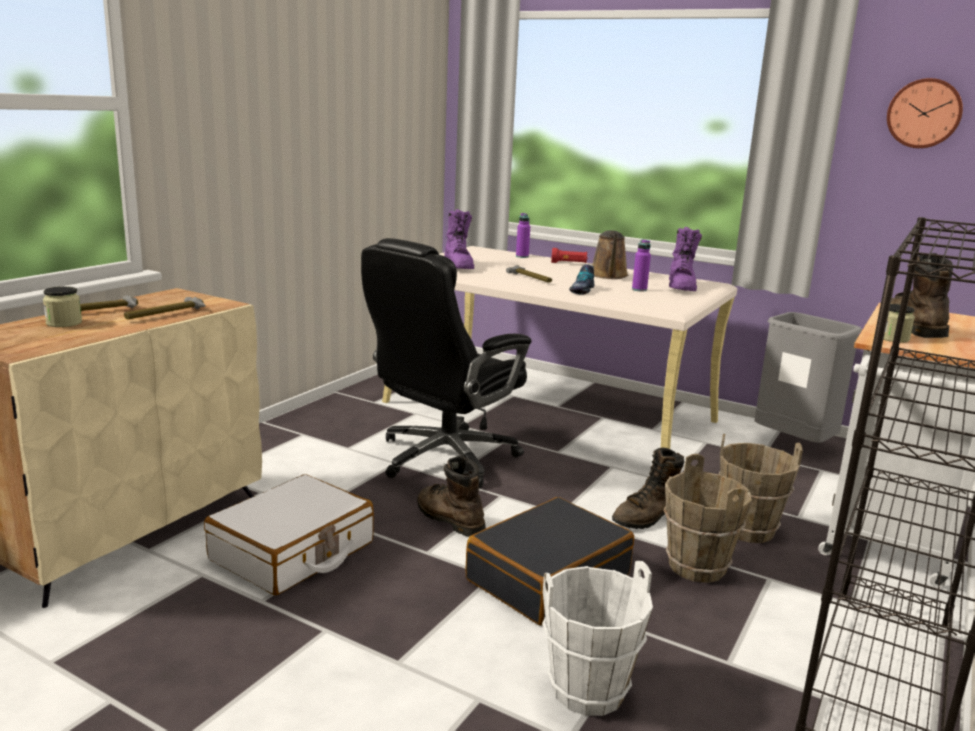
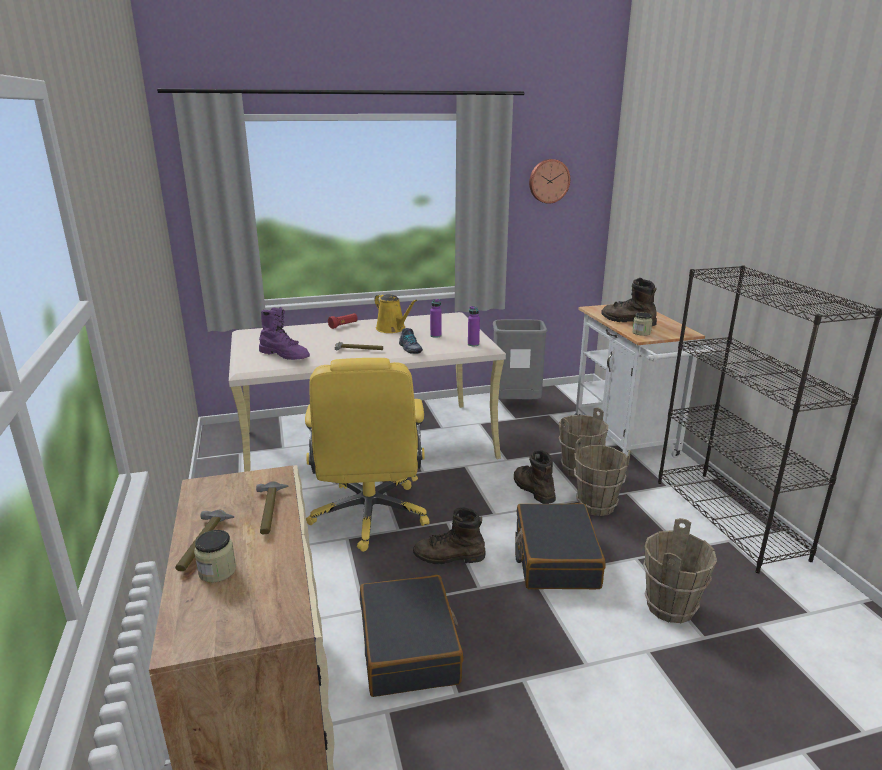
camera: 45 degrees left, 5 degrees up
white suitcase [204,474,374,595] -> black suitcase [360,575,464,697]
black office chair [361,238,531,488] -> yellow office chair [305,358,429,552]
purple bottle [516,213,530,258] -> purple bottle moved to [468,306,480,346]
white bucket [542,561,653,716] -> brown bucket [643,518,717,623]
brown watering can [592,230,629,279] -> yellow watering can [375,294,417,333]
brown boot [612,448,684,529] -> brown boot turned 150 degrees clockwise [514,450,556,504]
purple boot [669,227,702,291] -> none

